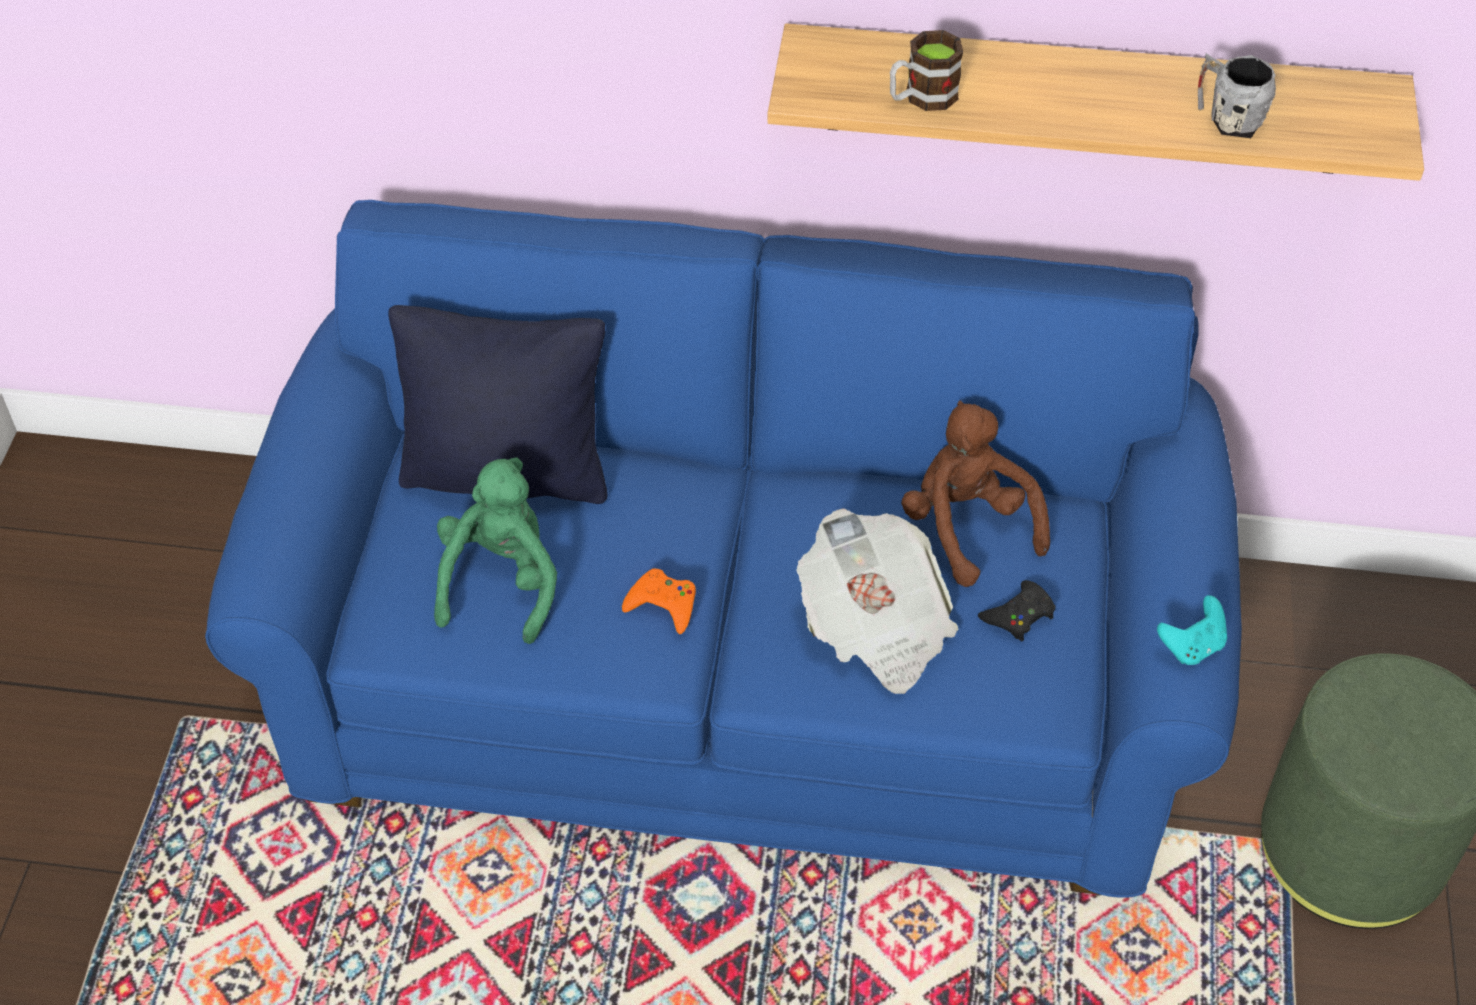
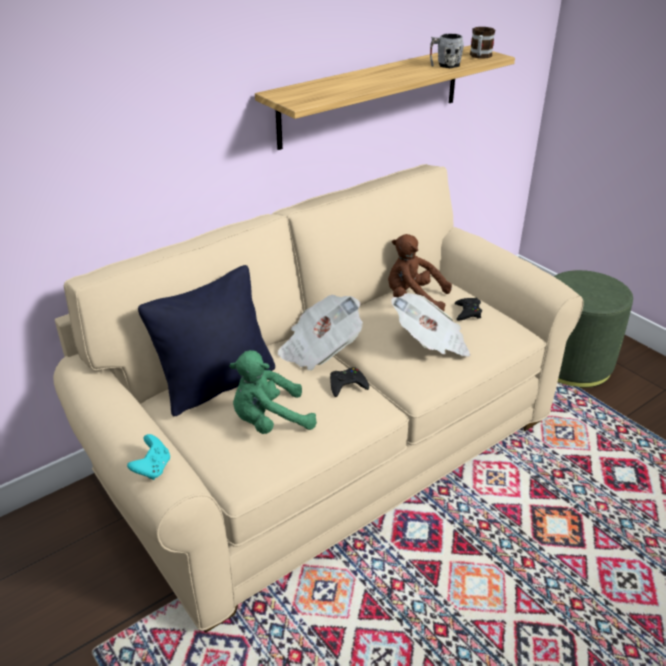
camera: 45 degrees left, 15 degrees down
blue sofa [205,200,1242,898] -> beige sofa [53,164,584,633]
green plush toy [434,457,557,644] -> green plush toy turned 75 degrees counterclockwise [229,350,317,434]
orange game controller [622,569,696,634] -> black game controller [330,367,369,397]
mug [890,30,963,111] -> mug moved to [470,27,495,59]
turquoise game controller [1157,595,1227,665] -> turquoise game controller moved to [127,434,170,480]
none -> newspaper [278,295,363,370]

